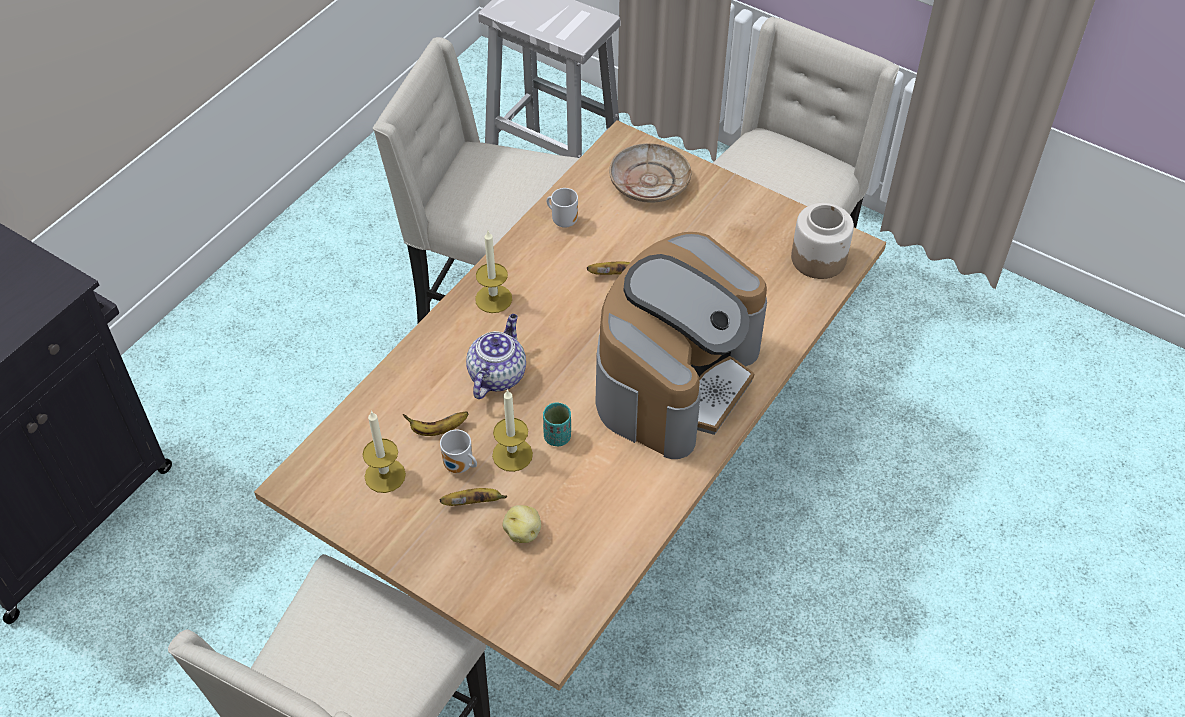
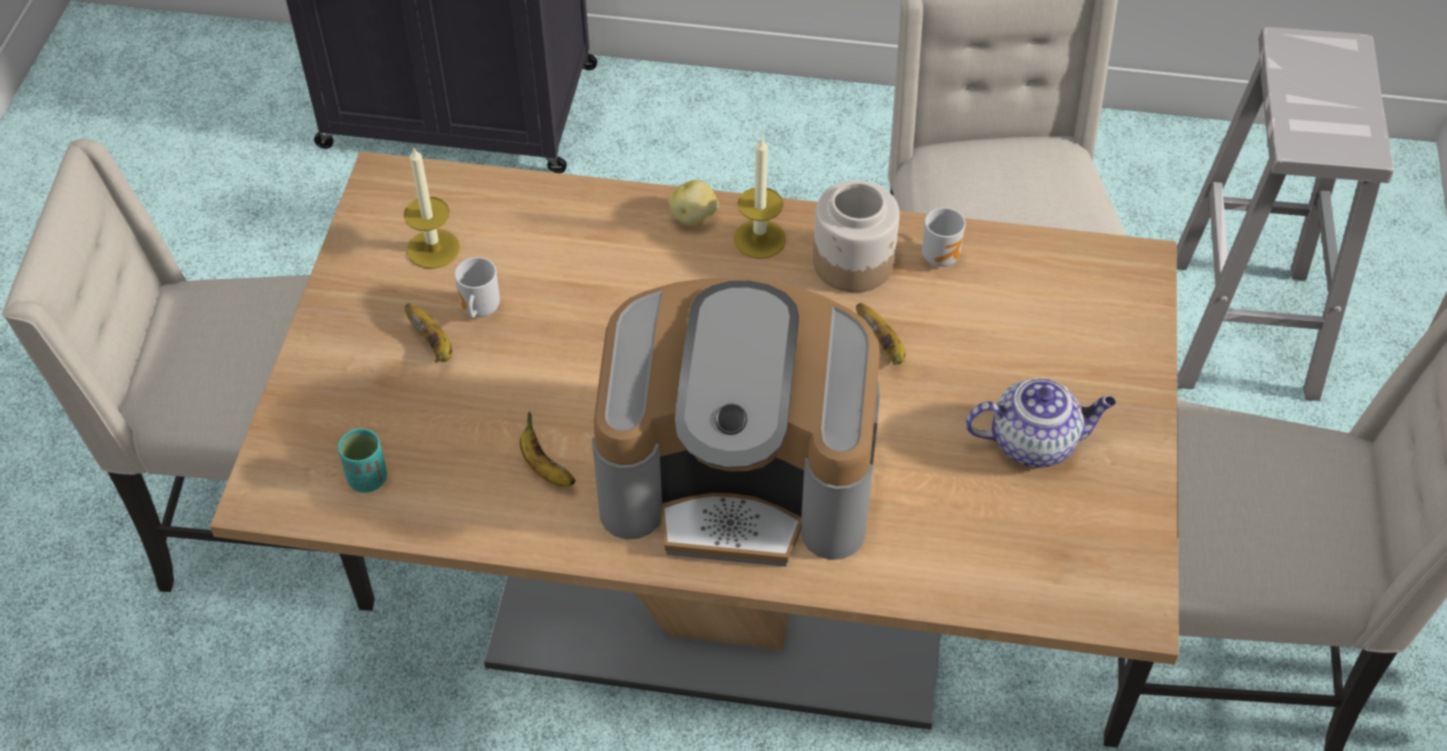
camera: 65 degrees right, 0 degrees up
banana [403,411,469,436] -> banana moved to [520,411,576,486]
teapot [466,314,526,399] -> teapot moved to [965,378,1116,468]
candle [492,389,533,472] -> none
potato [503,505,541,543] -> potato moved to [669,180,719,226]
turquoise cup [543,402,571,446] -> turquoise cup moved to [338,429,387,492]
beige plate [609,143,692,203] -> none
jar [791,203,854,279] -> jar moved to [813,180,900,293]

